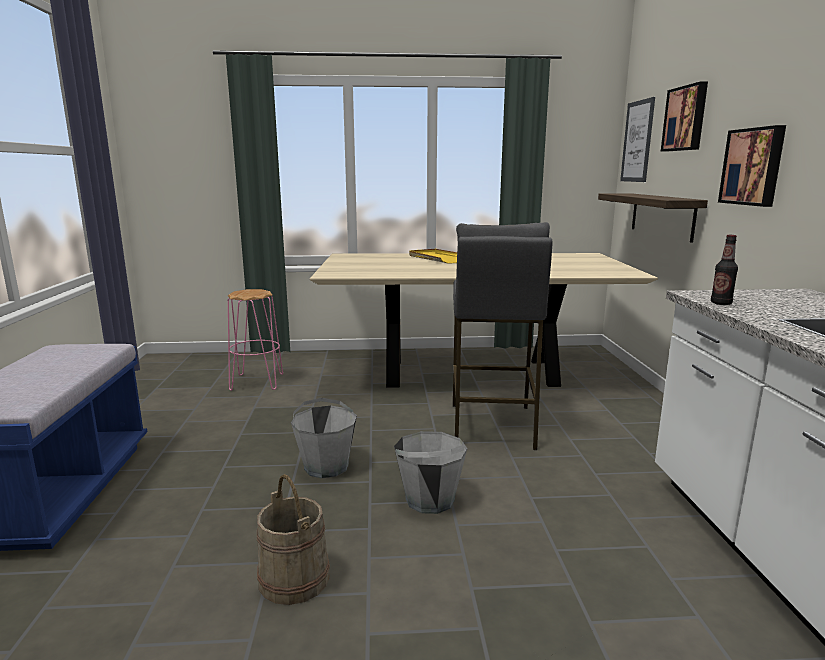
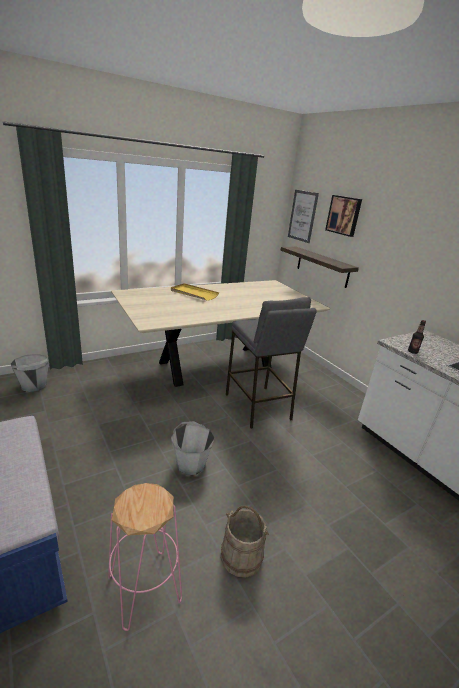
camera: 30 degrees left, 10 degrees up
pink stool [228,289,283,391] -> pink stool moved to [108,483,182,631]
grey bucket [394,431,467,514] -> grey bucket moved to [10,354,49,392]
picture [718,125,786,207] -> none

